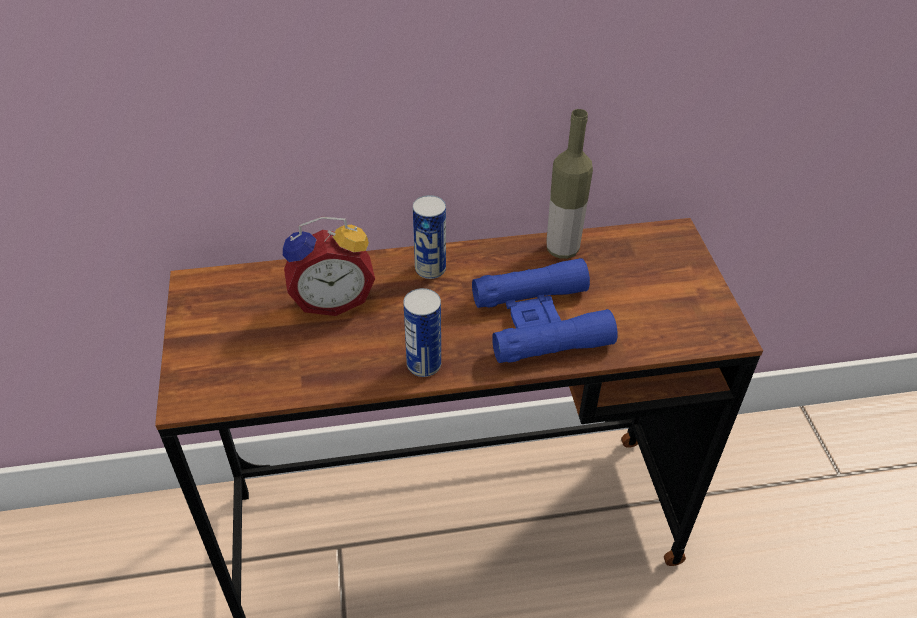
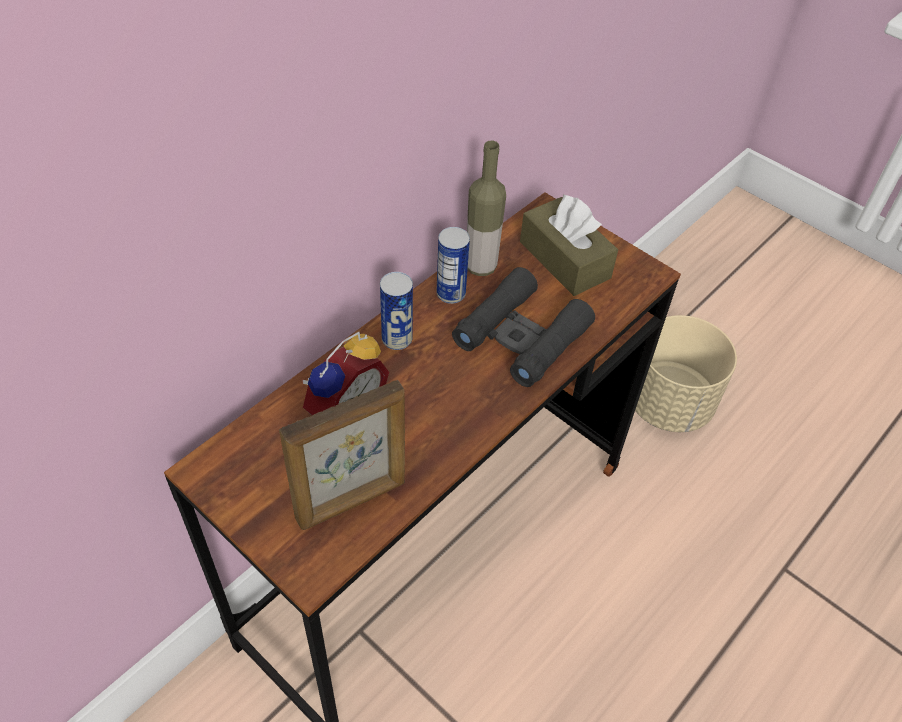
camera: 40 degrees left, 5 degrees up
can [403,288,441,377] -> can moved to [436,227,470,304]
blue binoculars [472,258,618,363] -> black binoculars [452,267,595,387]
none -> picture frame [279,380,405,530]
none -> brown tissue box [520,194,618,296]
none -> beige planter [635,315,737,432]

